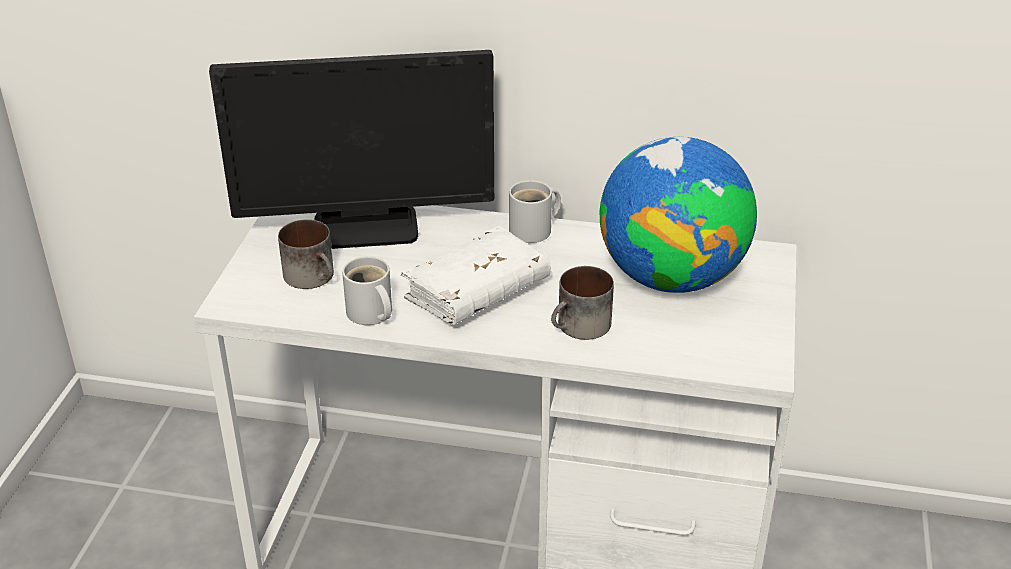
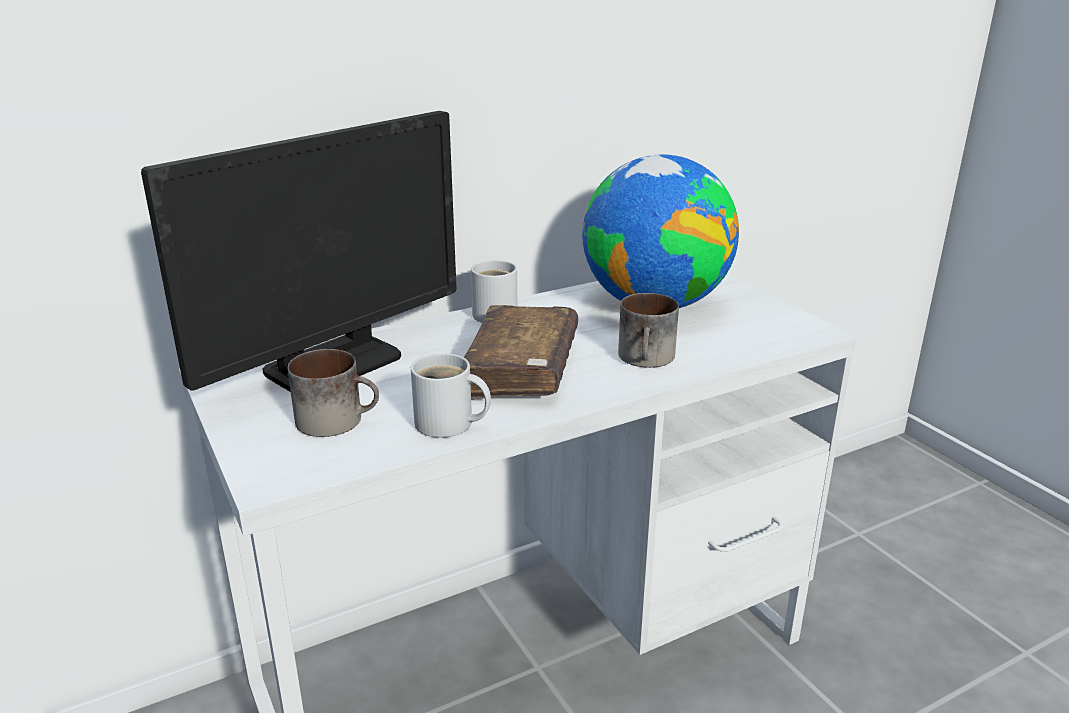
camera: 40 degrees left, 10 degrees down
white book [401,226,551,325] -> brown book [464,305,578,400]

